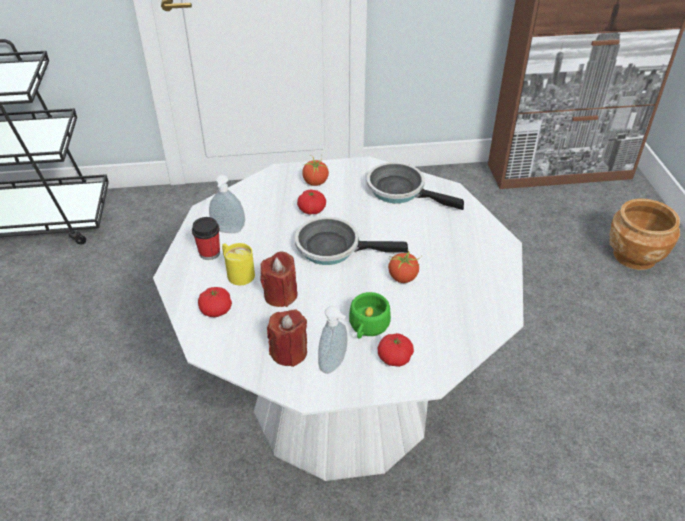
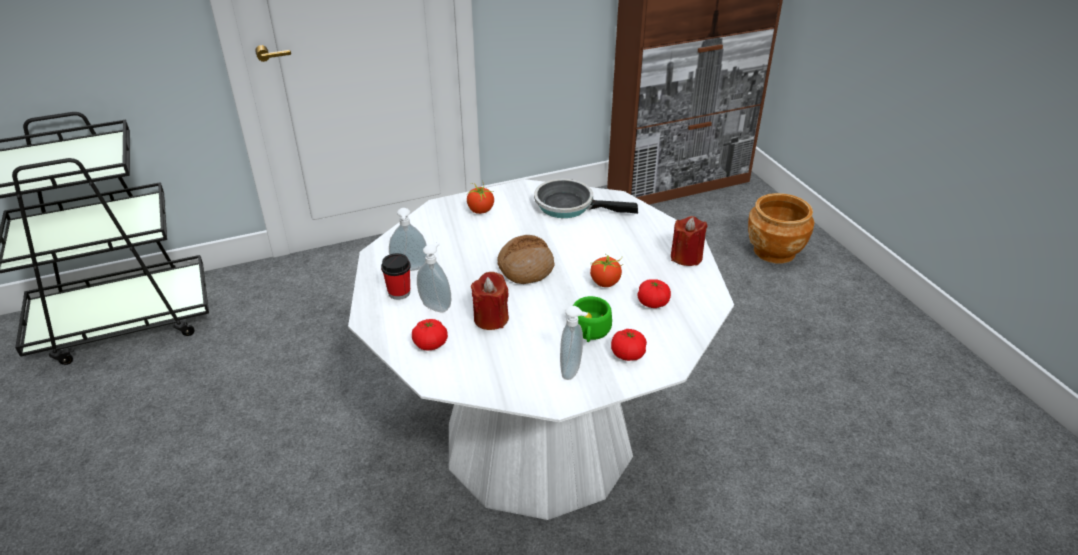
camera: 15 degrees left, 5 degrees down
yellow mug [222,243,255,285] -> soap dispenser [417,242,452,313]
red candle [267,309,307,367] -> red candle moved to [671,216,708,266]
frying pan [295,217,408,265] -> bread [497,235,555,284]
tomato [297,189,326,215] -> tomato moved to [637,279,671,308]

